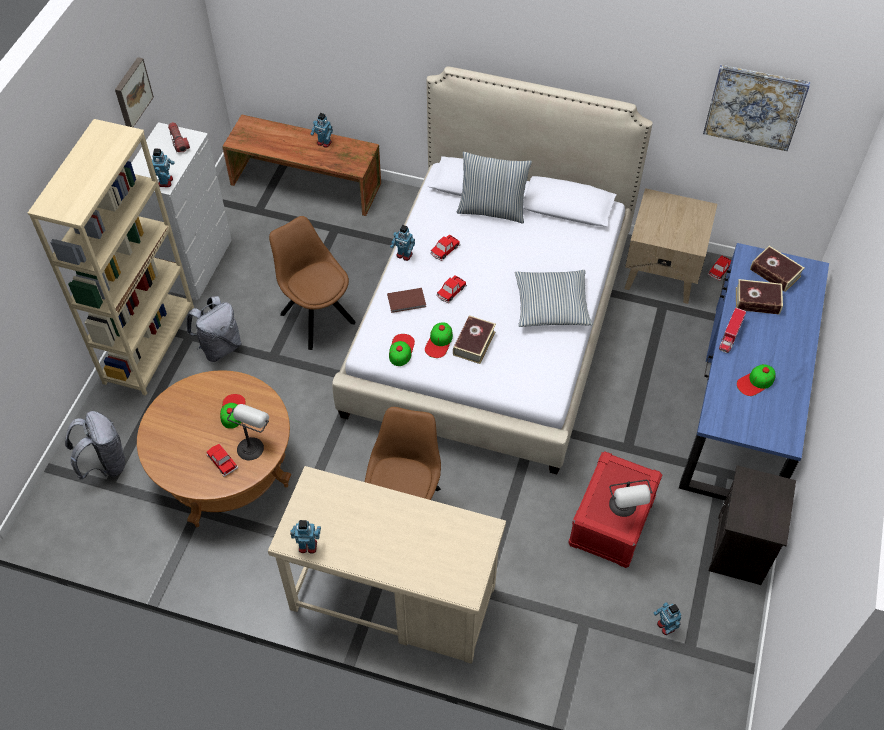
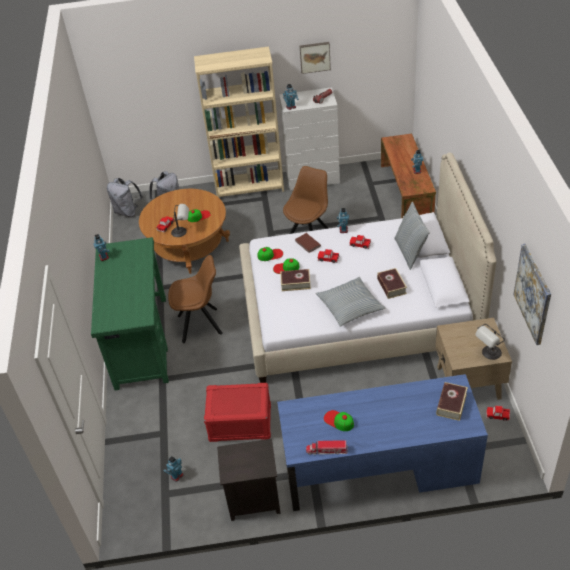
camera: 70 degrees right, 10 degrees down
grey backpack [187,296,242,362] -> grey backpack moved to [107,178,143,217]
beige desk [268,466,506,664] -> green desk [91,237,169,390]
table lamp [609,480,653,517] -> table lamp moved to [475,324,505,360]
toy truck [719,308,746,353] -> toy truck moved to [306,440,348,455]
book [736,279,783,315] -> book moved to [377,268,407,299]

